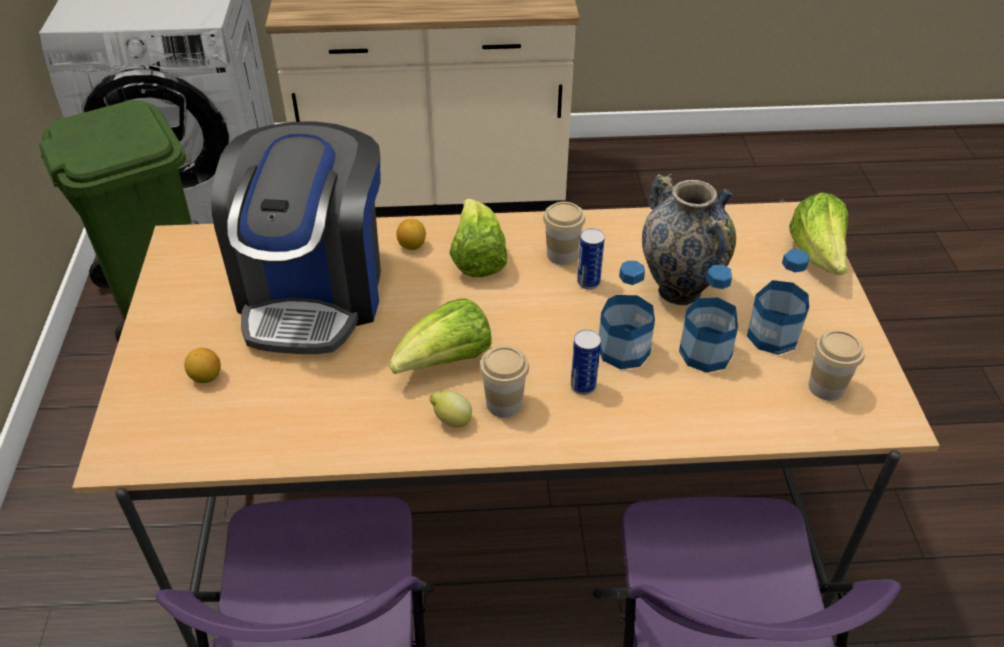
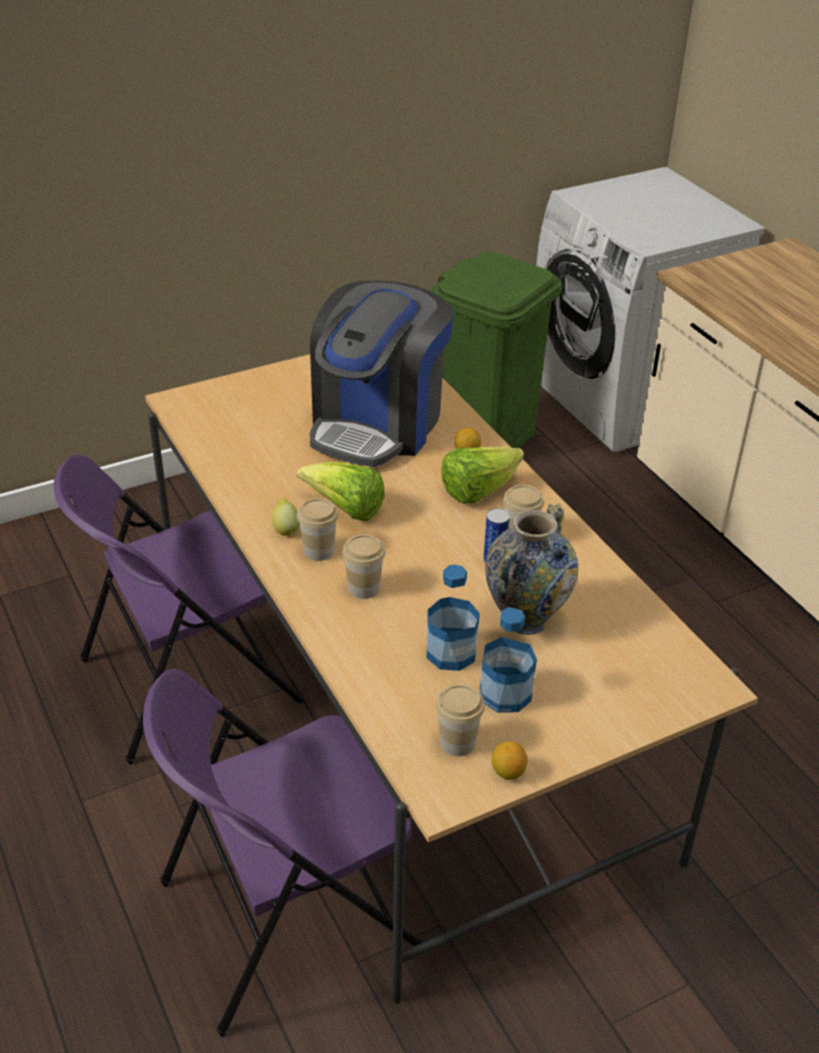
camera: 65 degrees right, 5 degrees down
lemon [184,348,221,383] -> lemon moved to [492,741,527,780]
coffee machine [211,121,381,354] -> coffee machine turned 45 degrees counterclockwise [310,281,454,467]
can [571,330,601,395] -> cup [342,534,386,599]
bottle [599,261,655,369] -> none
lettuce [789,192,849,275] -> none

